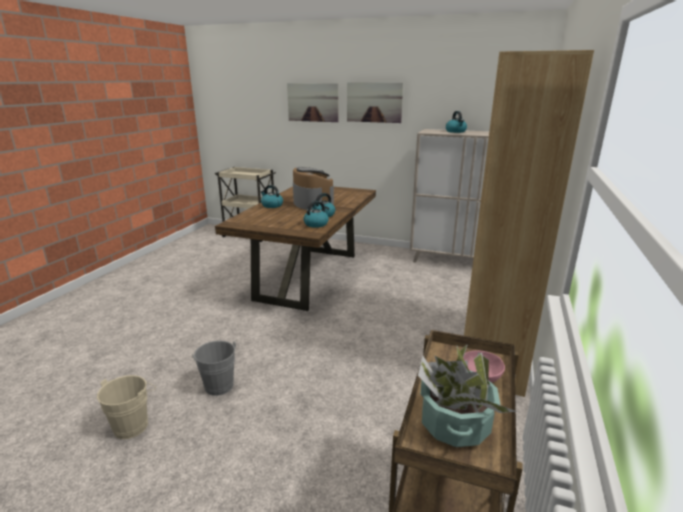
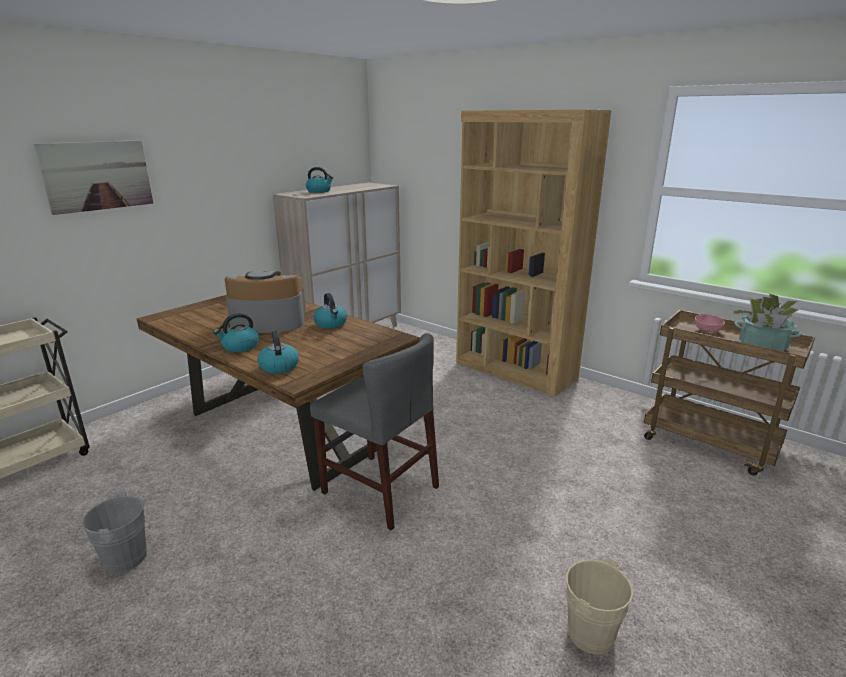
camera: 70 degrees left, 0 degrees up
grey bucket [192,341,236,396] -> grey bucket moved to [74,490,147,574]
kettle [303,201,330,228] -> kettle moved to [258,330,299,374]
picture [347,82,403,123] -> none
none -> grey chair [310,333,439,531]

